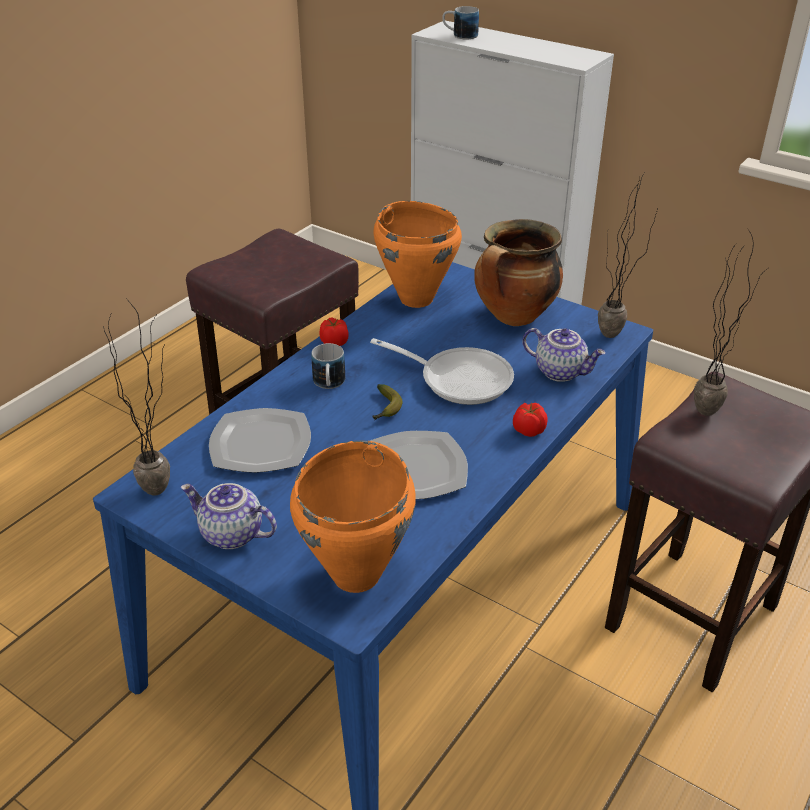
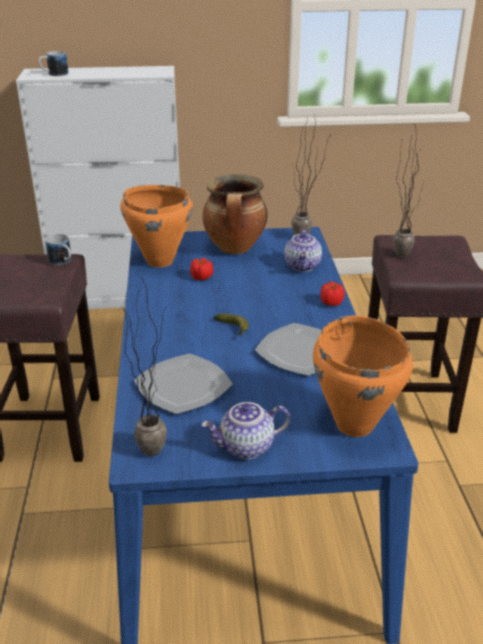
camera: 40 degrees left, 5 degrees down
mug [311,343,345,389] -> mug moved to [45,234,72,265]
tomato [319,317,349,346] -> tomato moved to [190,258,213,280]
frying pan [370,338,514,405] -> none
teapot [522,328,606,382] -> teapot turned 105 degrees clockwise [284,228,322,272]

